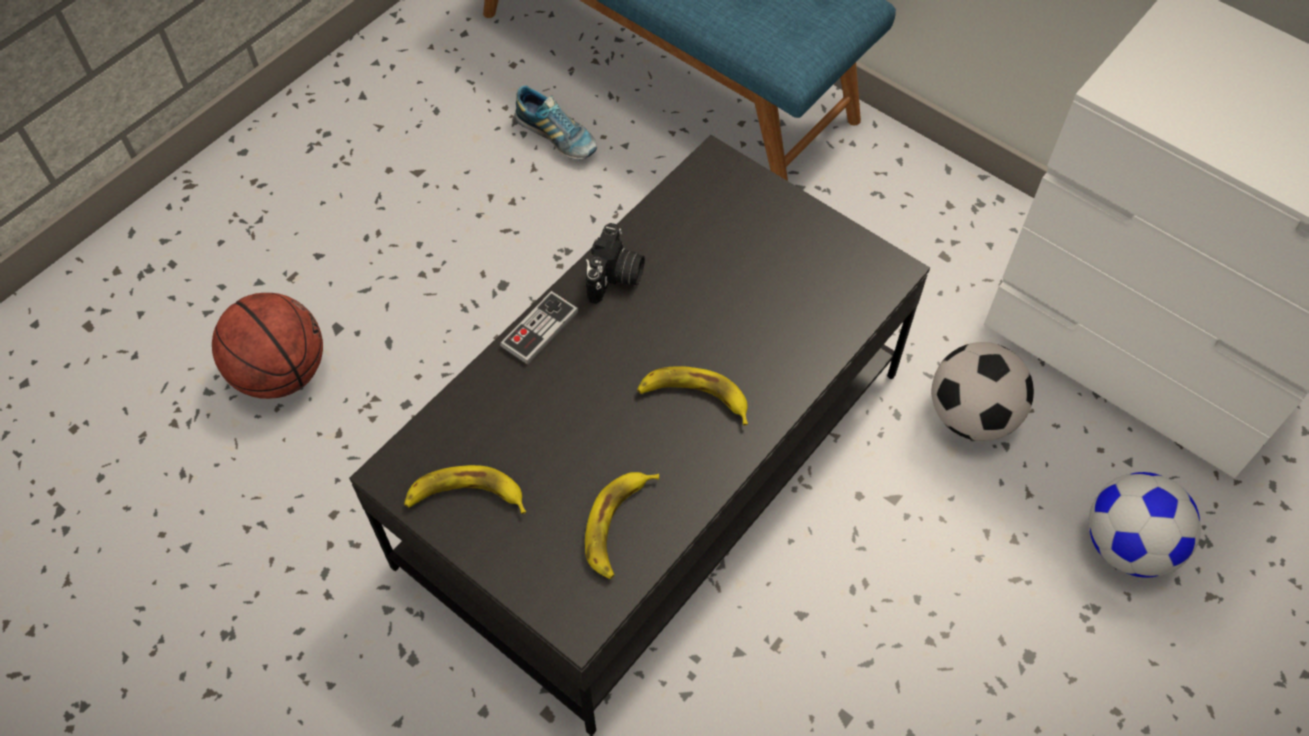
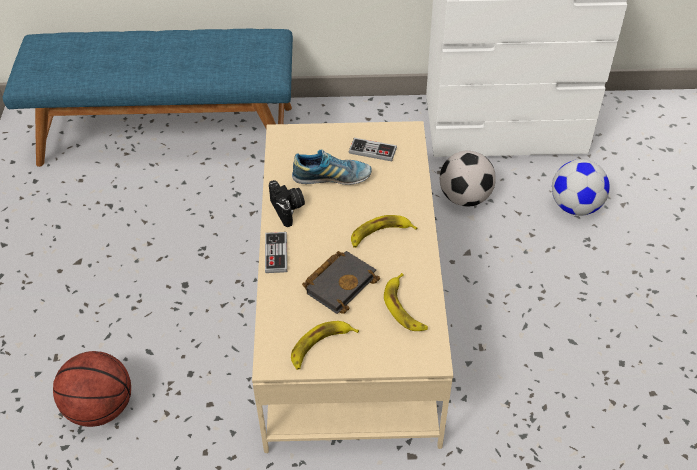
camera: 40 degrees left, 10 degrees down
black coffee table [349,135,930,736] -> beige coffee table [252,121,453,453]
shoe [514,85,597,160] -> shoe moved to [292,150,372,185]
none -> black book [302,251,380,314]
none -> game controller [349,138,397,161]

